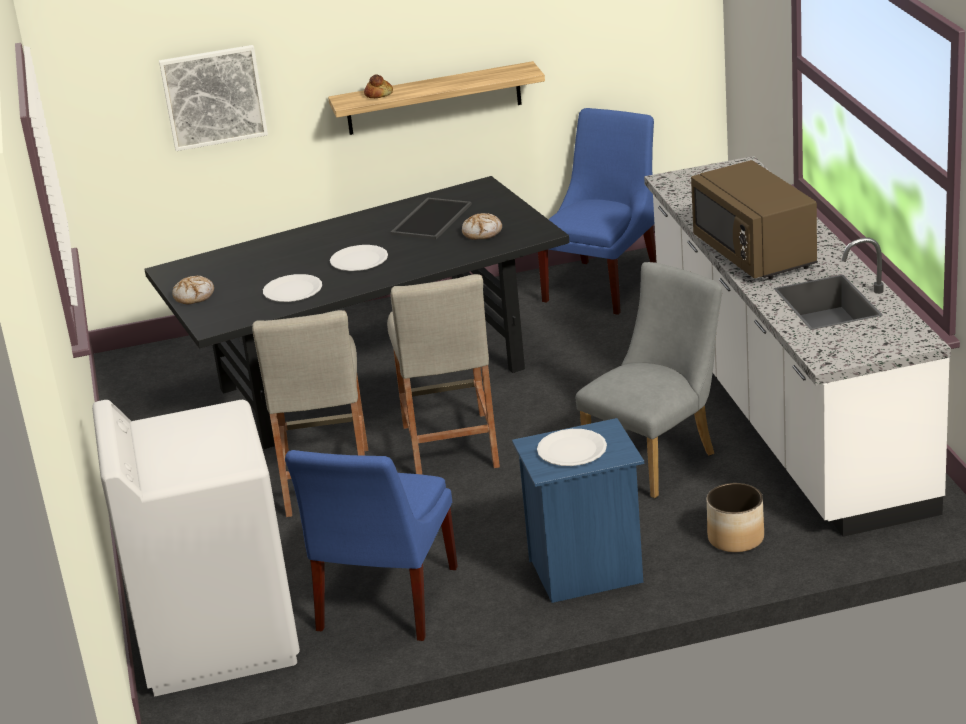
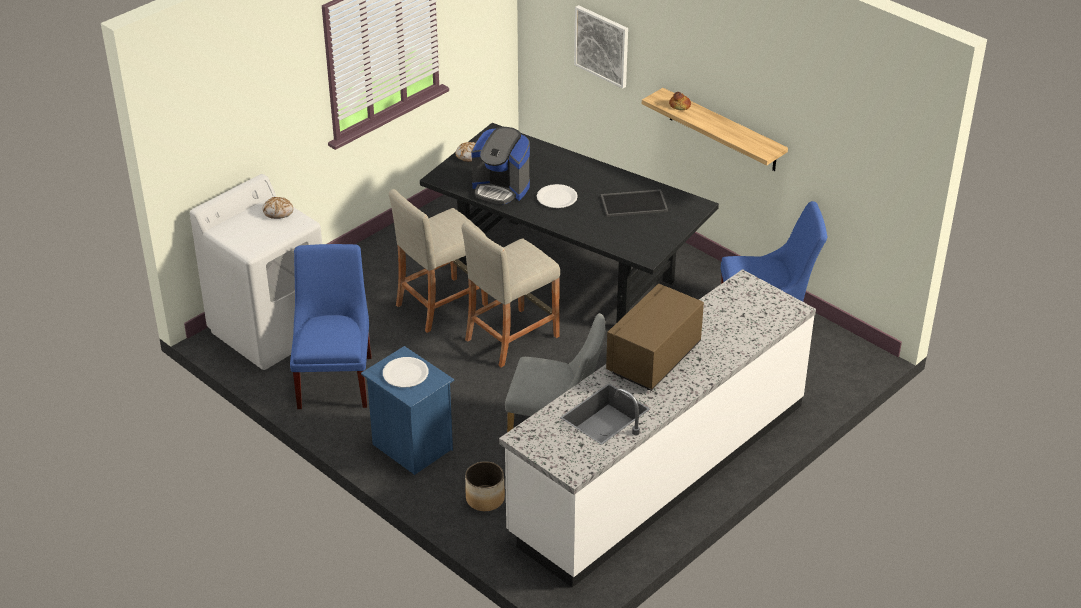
camera: 55 degrees right, 10 degrees up
white plate [263,274,322,302] -> coffee machine [471,127,530,204]
blue chair [285,450,458,641] -> blue chair turned 105 degrees clockwise [290,244,372,409]
bread [462,213,502,240] -> bread moved to [262,197,293,219]

